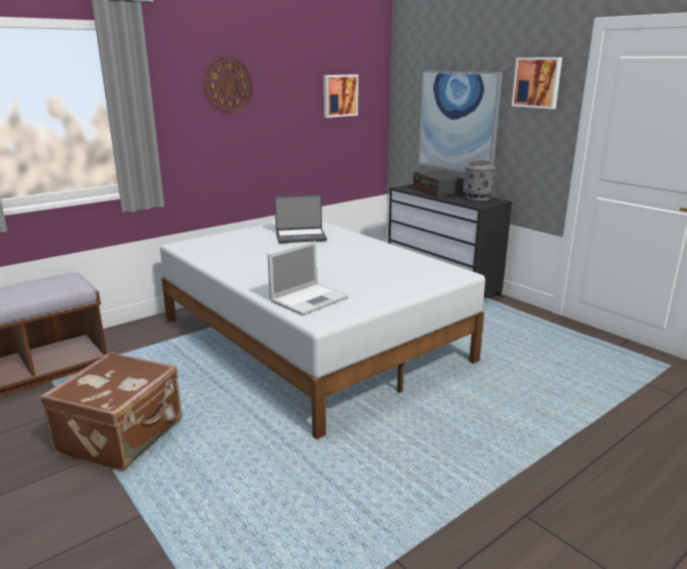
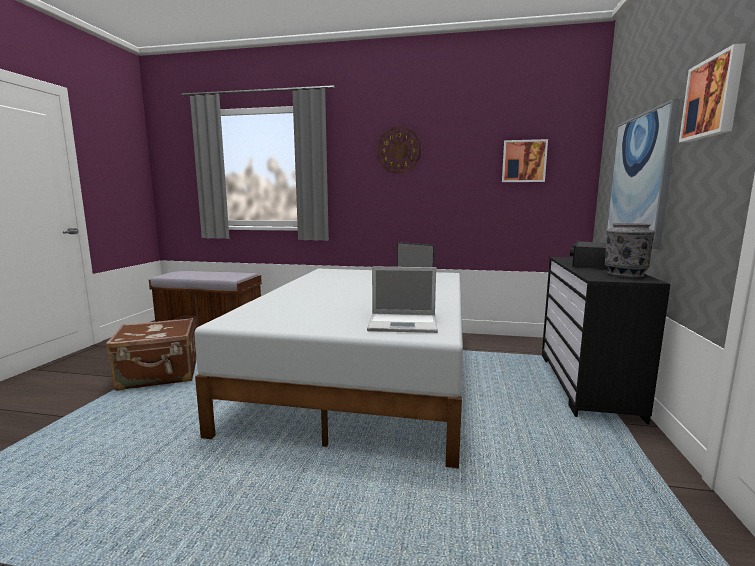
camera: 50 degrees right, 10 degrees down
laptop [268,241,348,316] -> laptop moved to [367,267,438,333]

